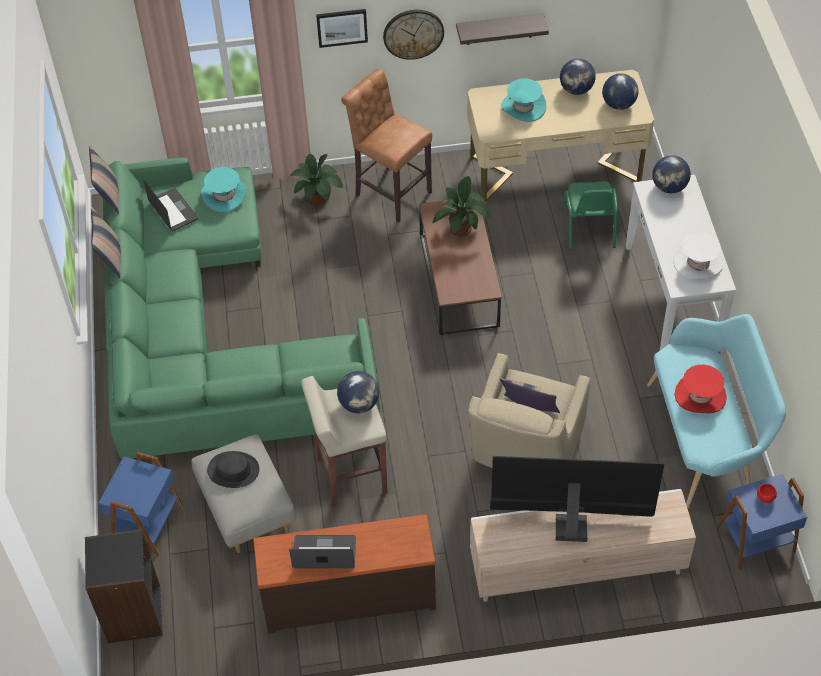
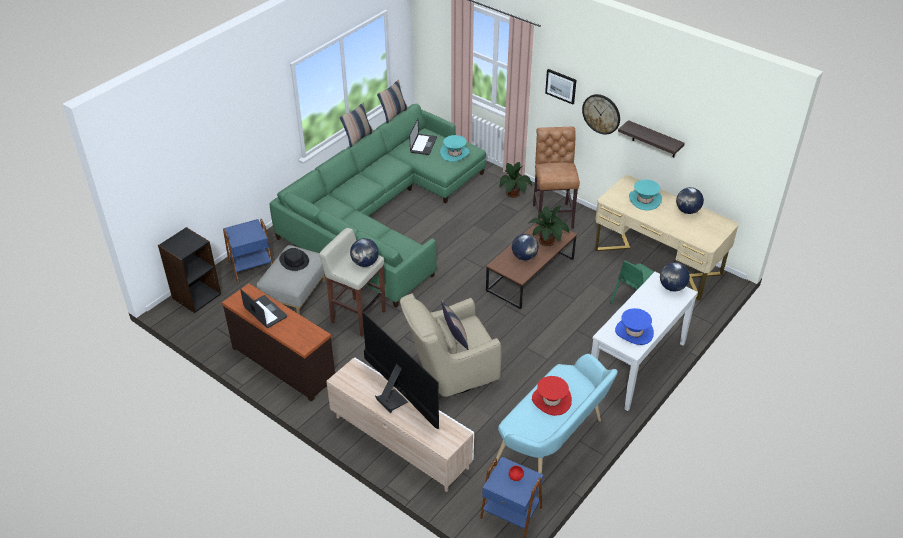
camera: 45 degrees right, 10 degrees down
globe [602,73,639,110] -> globe moved to [512,234,538,260]
white hat [673,232,723,278] -> blue hat [615,308,654,345]

